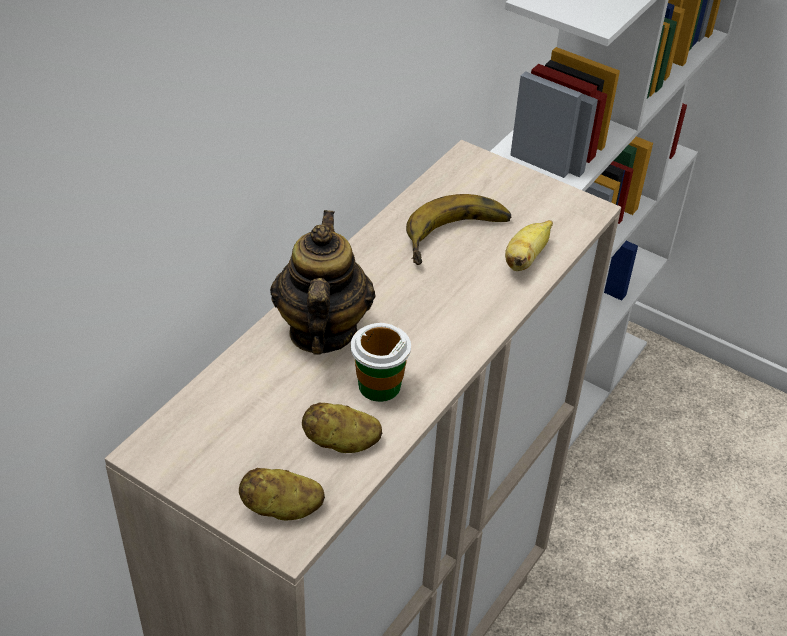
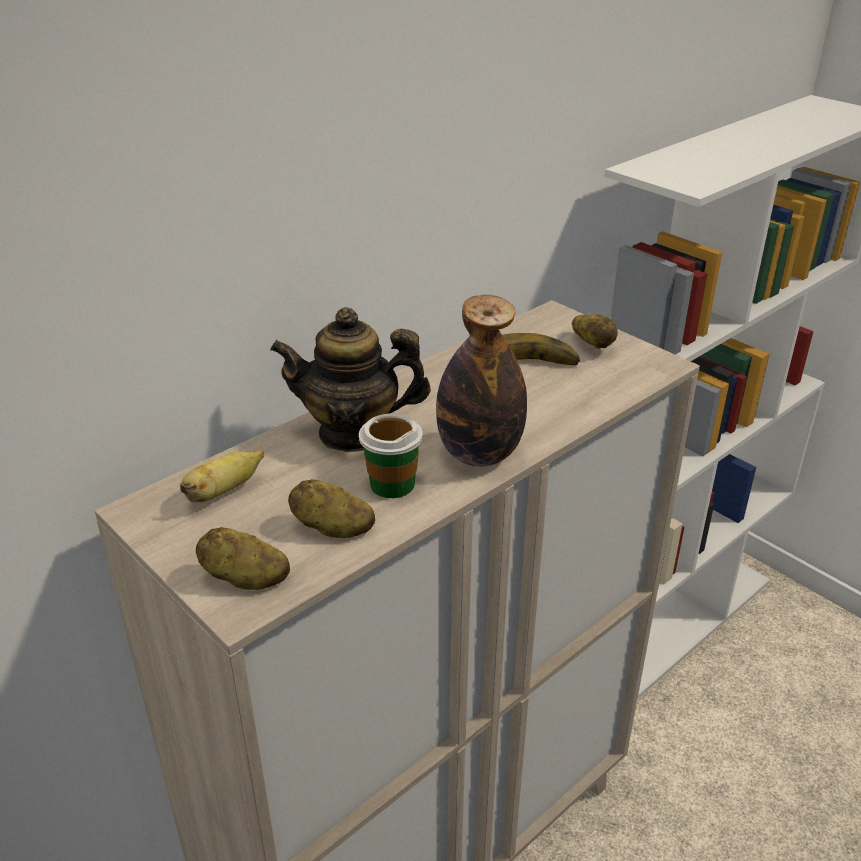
camera: 15 degrees right, 10 degrees down
teapot [270,210,375,354] -> teapot turned 105 degrees counterclockwise [270,307,431,452]
banana [505,220,553,271] -> banana moved to [180,450,264,503]
none -> bottle [436,295,527,466]
none -> potato [572,315,618,349]

